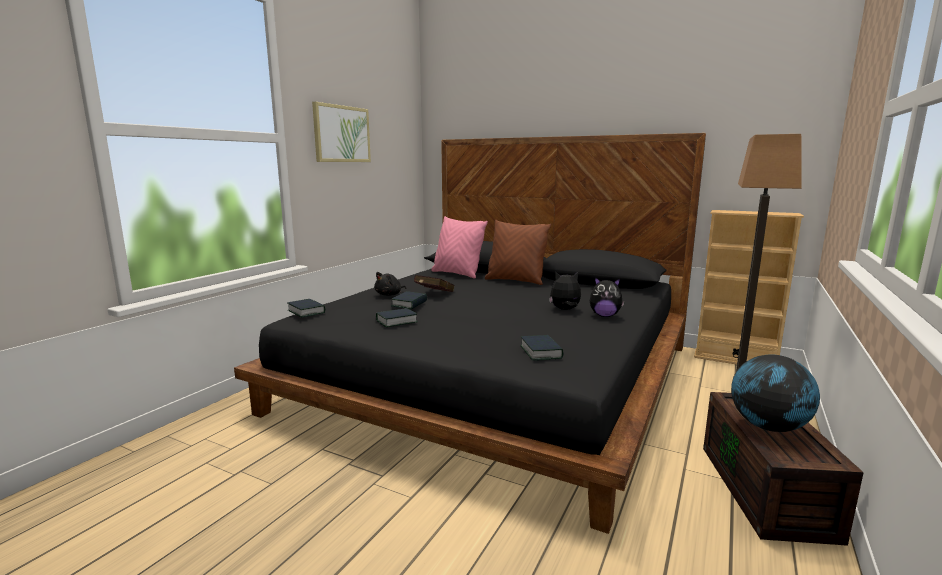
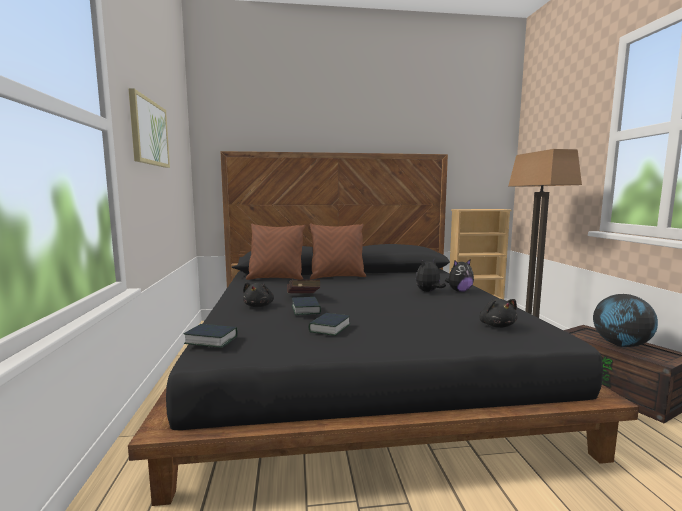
camera: 35 degrees left, 5 degrees down
pink pillow [431,216,488,278] -> brown pillow [246,223,305,280]
book [520,335,563,361] -> black plush toy [479,299,518,328]

